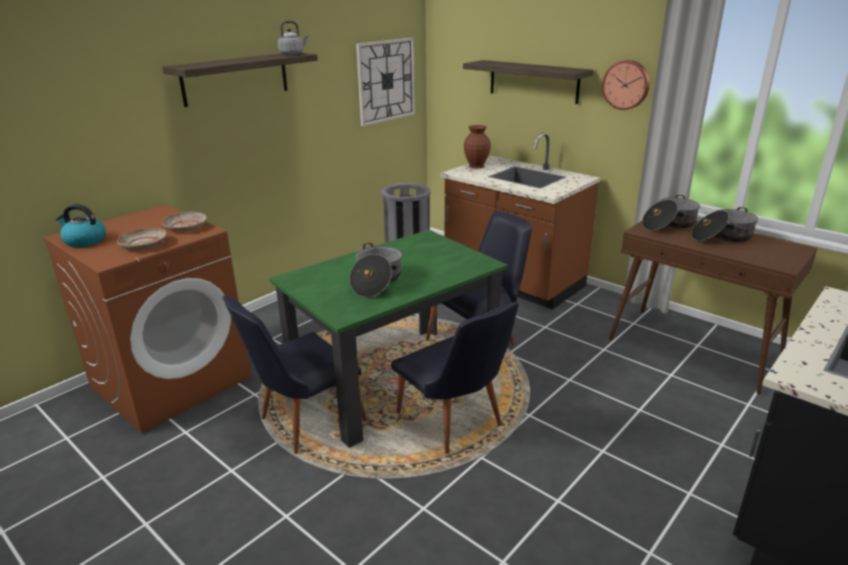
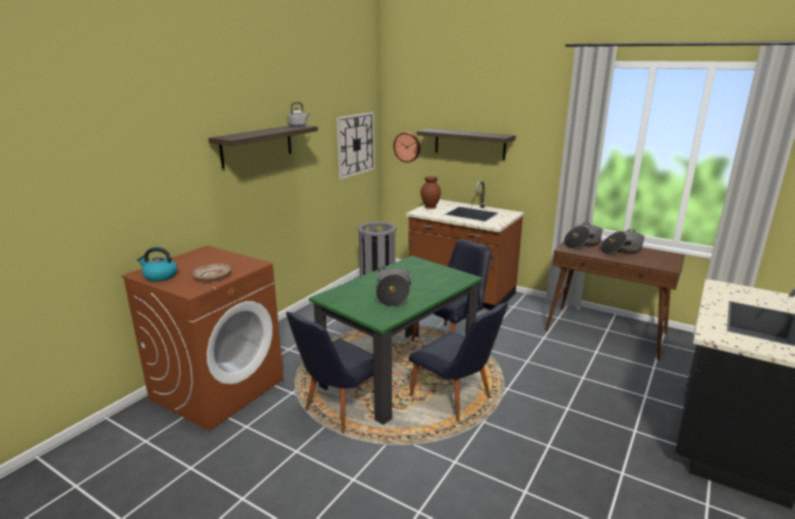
camera: 10 degrees left, 5 degrees down
beige plate [162,212,207,232] -> none
wall clock [602,60,650,110] -> wall clock moved to [393,132,420,162]

